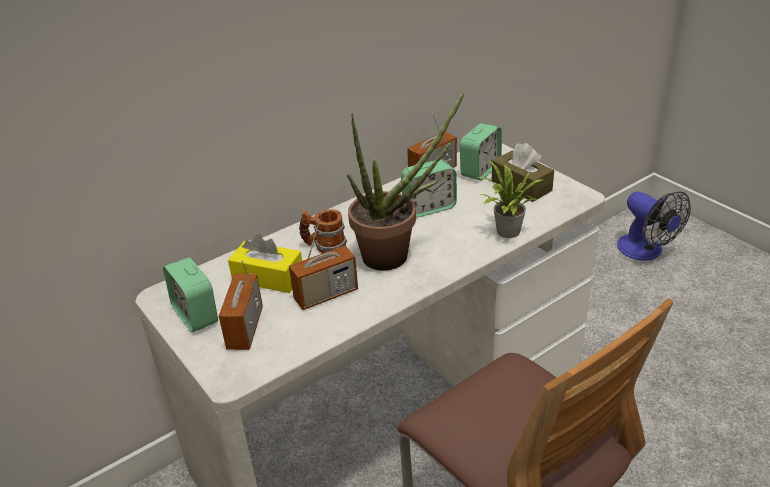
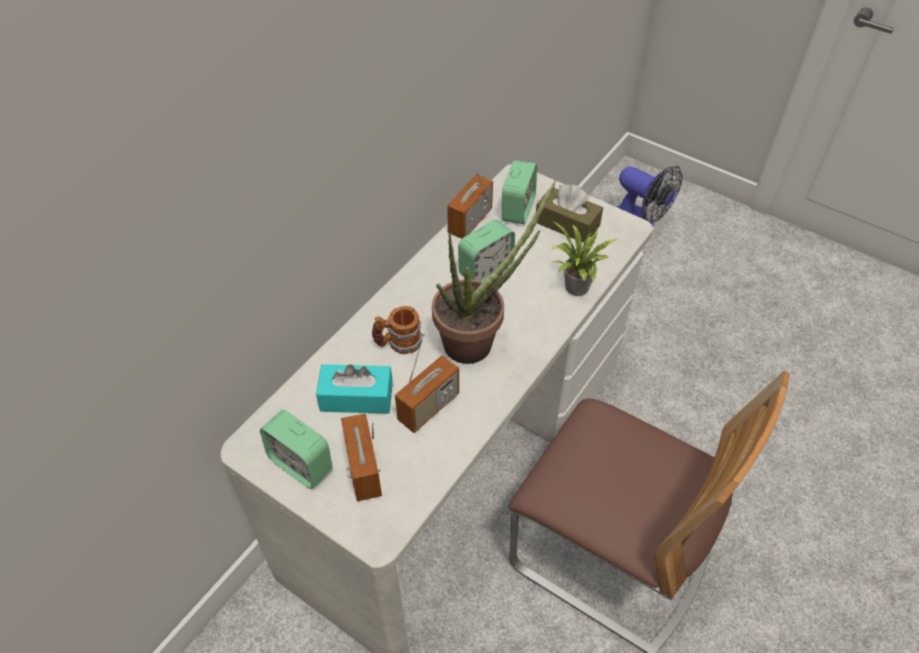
camera: 20 degrees left, 15 degrees up
yellow tissue box [228,234,302,293] -> turquoise tissue box [316,364,393,414]

